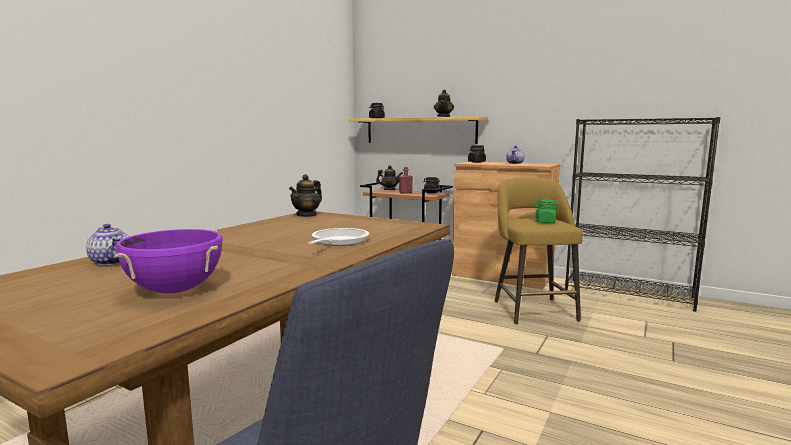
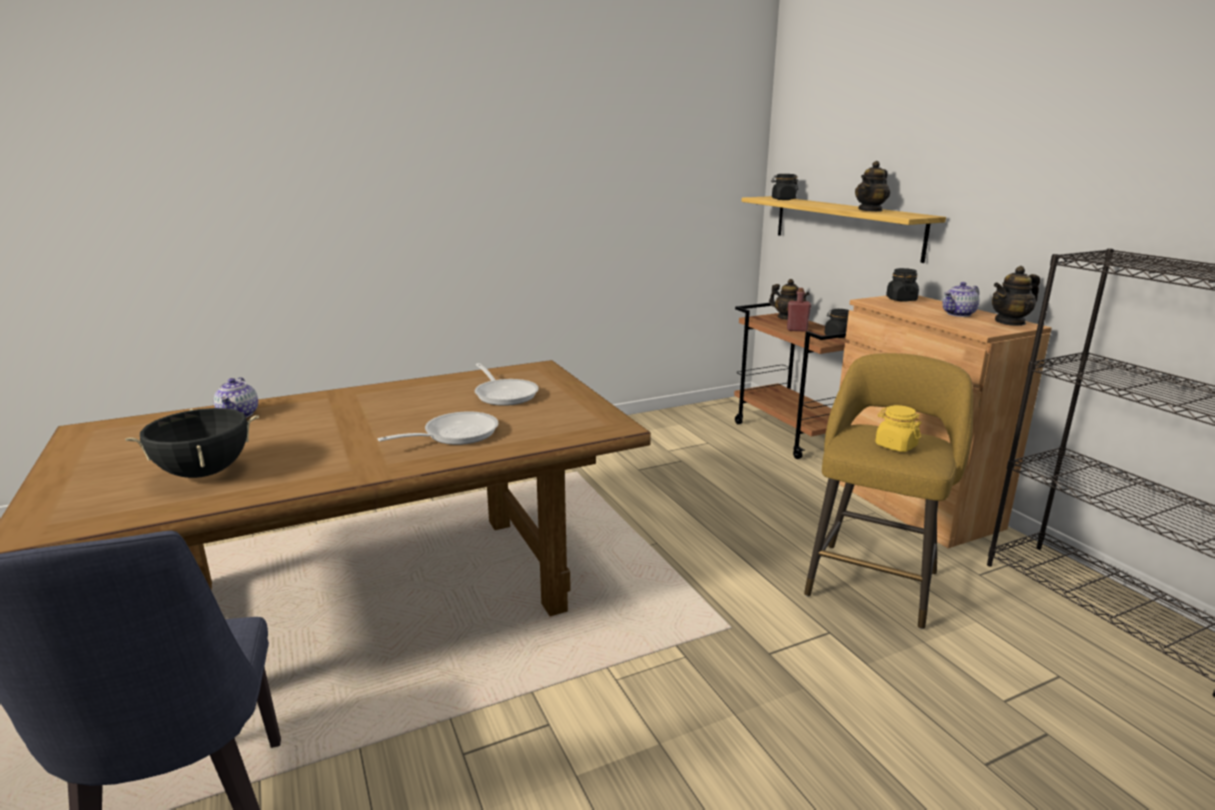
camera: 35 degrees right, 10 degrees up
purple cooking pot [114,229,223,293] -> black cooking pot [125,408,259,478]
teapot [289,174,322,217] -> teapot moved to [992,266,1040,326]
green jar [533,199,558,223] -> yellow jar [875,405,922,452]
none -> frying pan [475,363,539,406]

